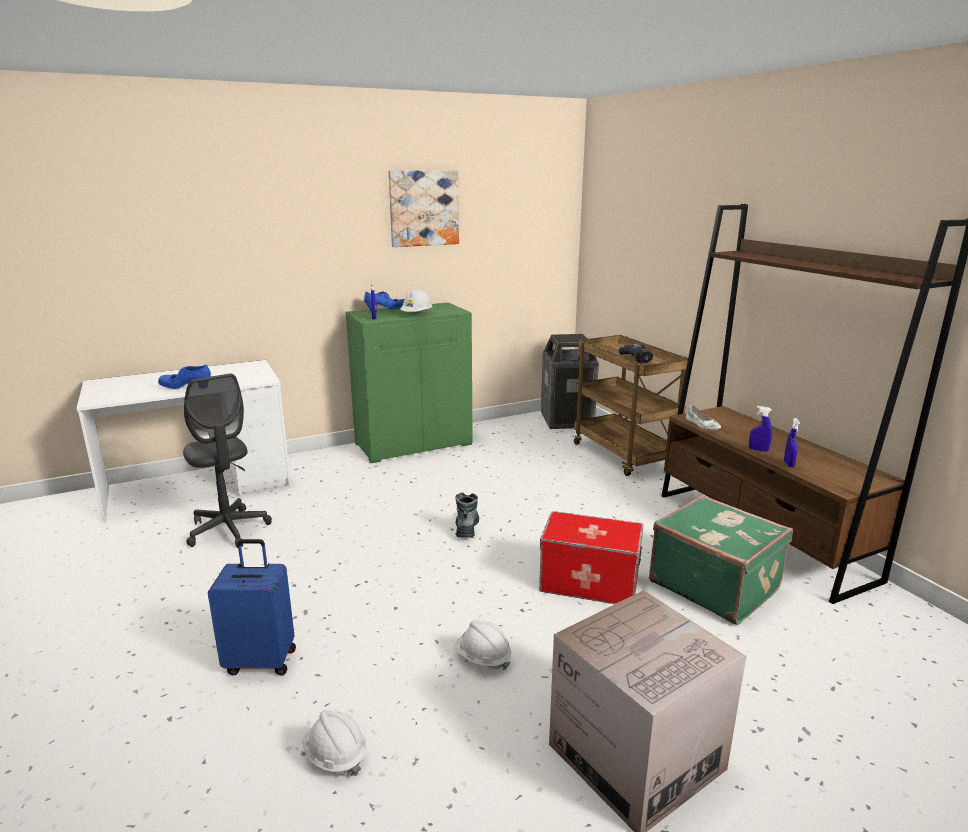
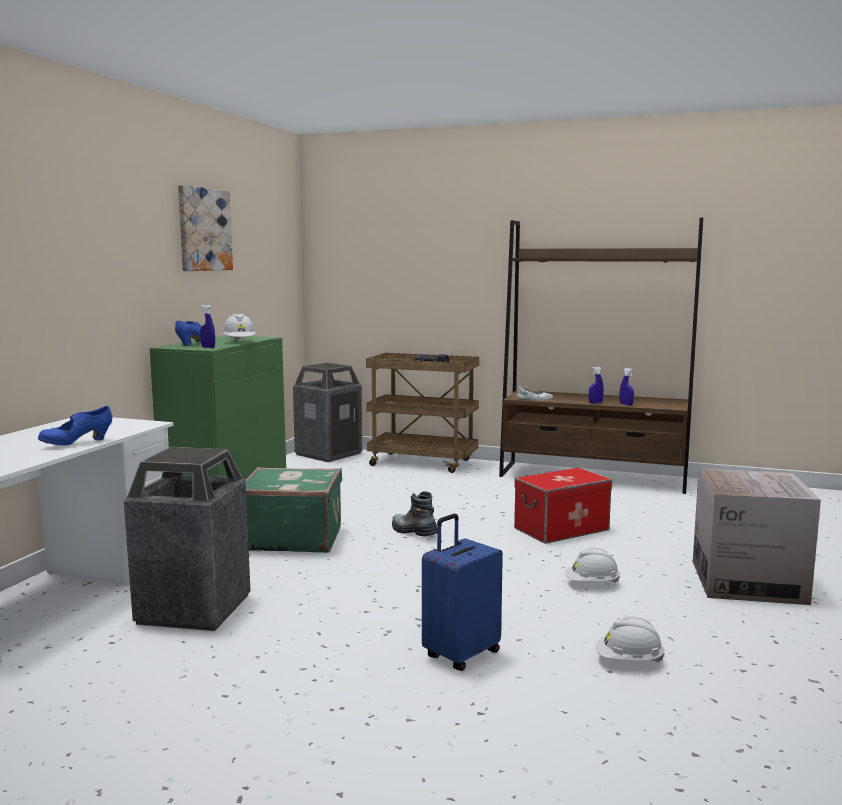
camera: 45 degrees left, 10 degrees down
grey office chair [183,374,272,548] -> trash can [124,447,251,631]
green suitcase [649,495,793,625] -> green suitcase moved to [245,467,342,553]

